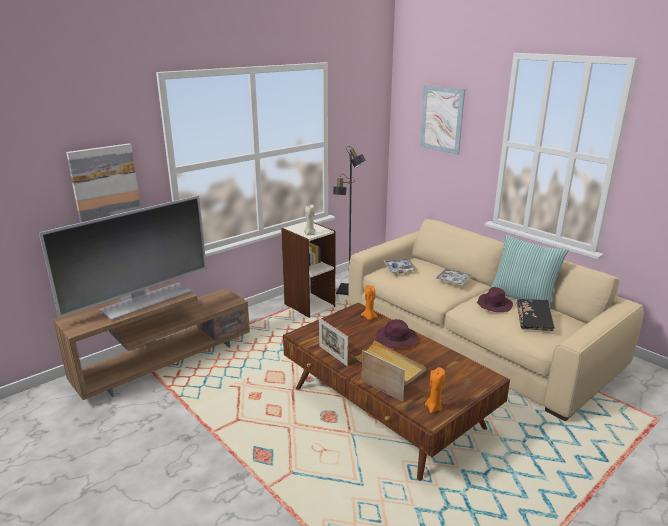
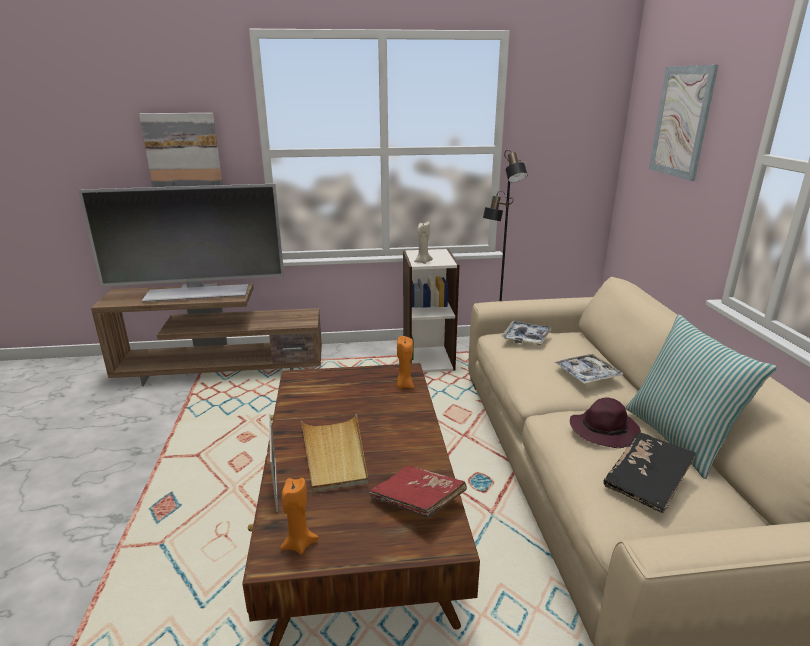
camera: 35 degrees right, 0 degrees up
picture frame [319,318,348,366] -> none
purple hat [376,319,418,348] -> none
none -> red book [369,466,467,518]

